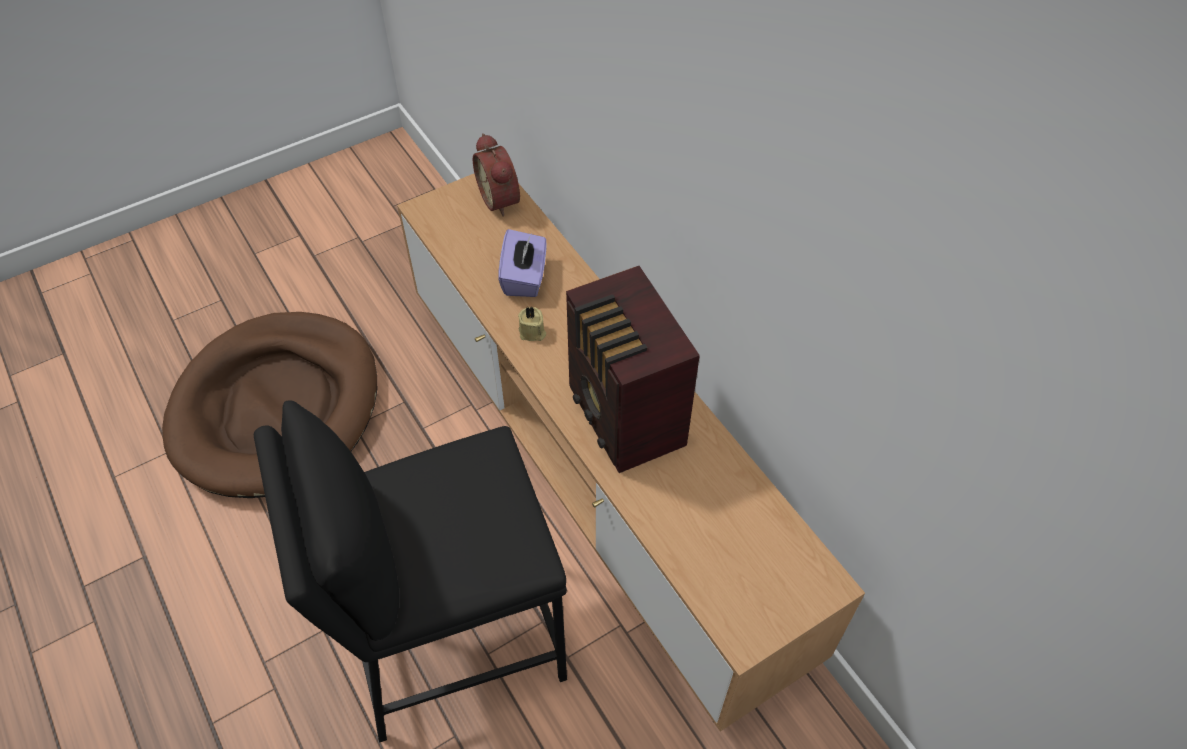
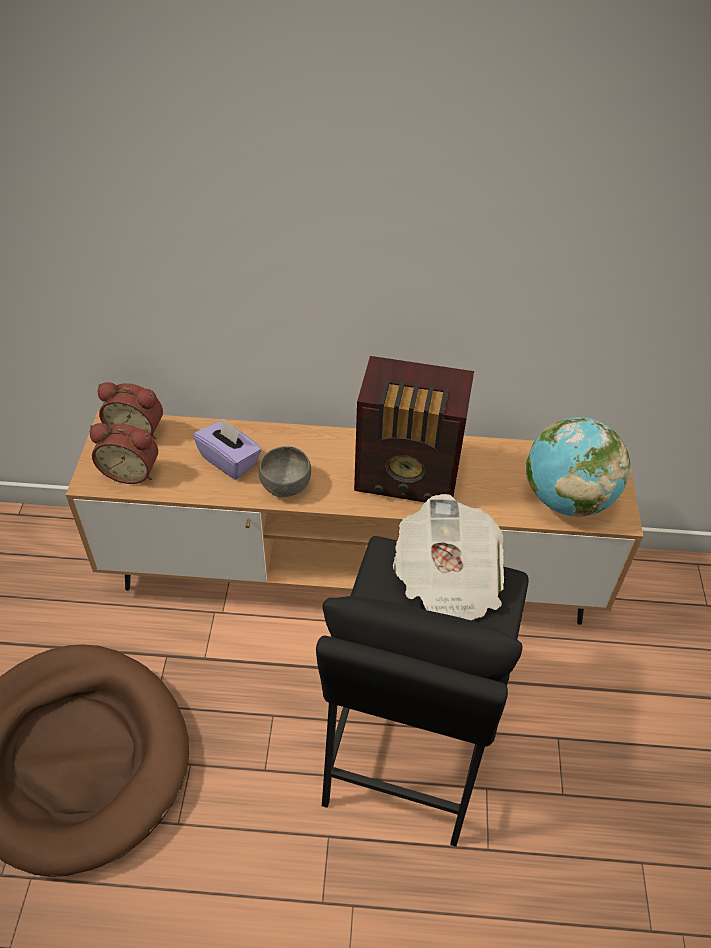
camera: 55 degrees left, 5 degrees down
beige candle [518,306,546,341] -> grey bowl [259,446,311,497]
none -> alarm clock [90,423,158,484]
none -> newspaper [393,494,504,620]
none -> globe [526,417,630,517]

